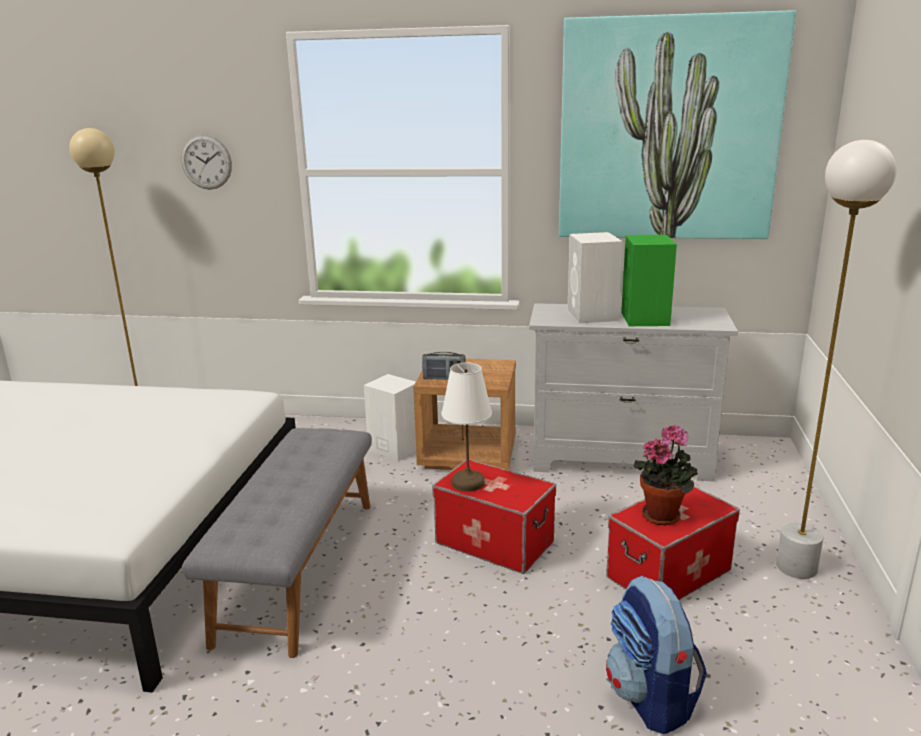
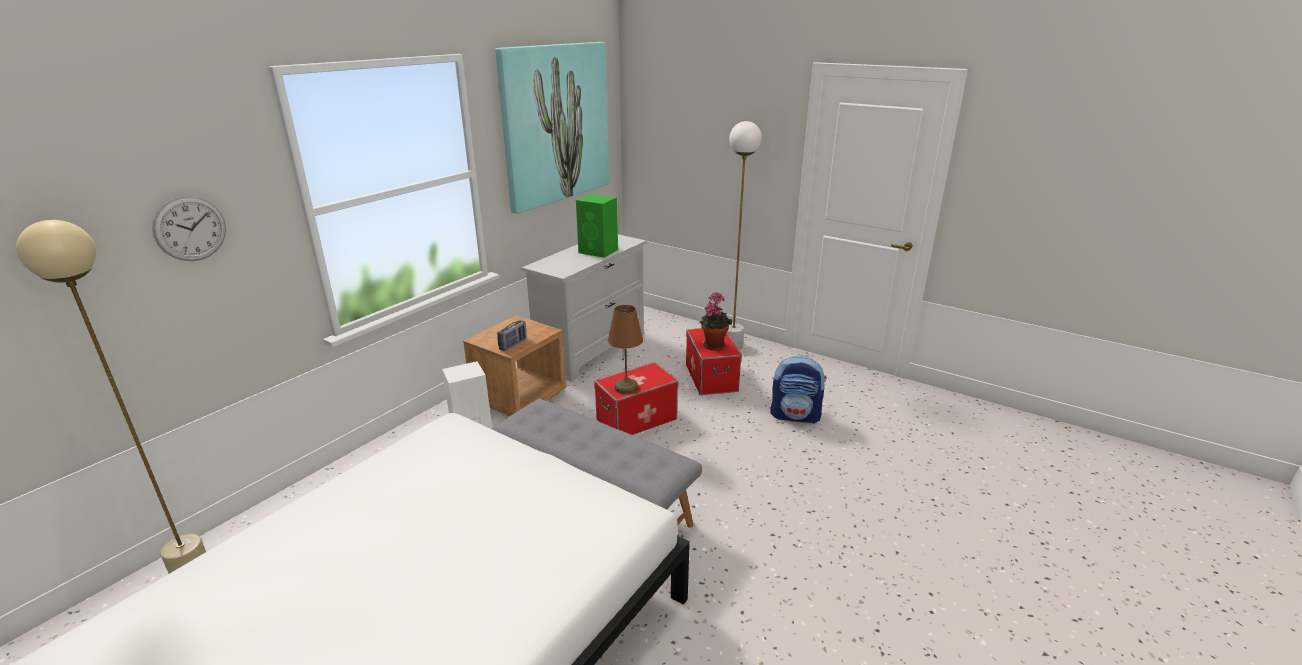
camera: 65 degrees left, 5 degrees up
white table lamp [442,363,492,492] -> brown table lamp [608,305,643,394]
white speaker [567,232,623,323] -> none

